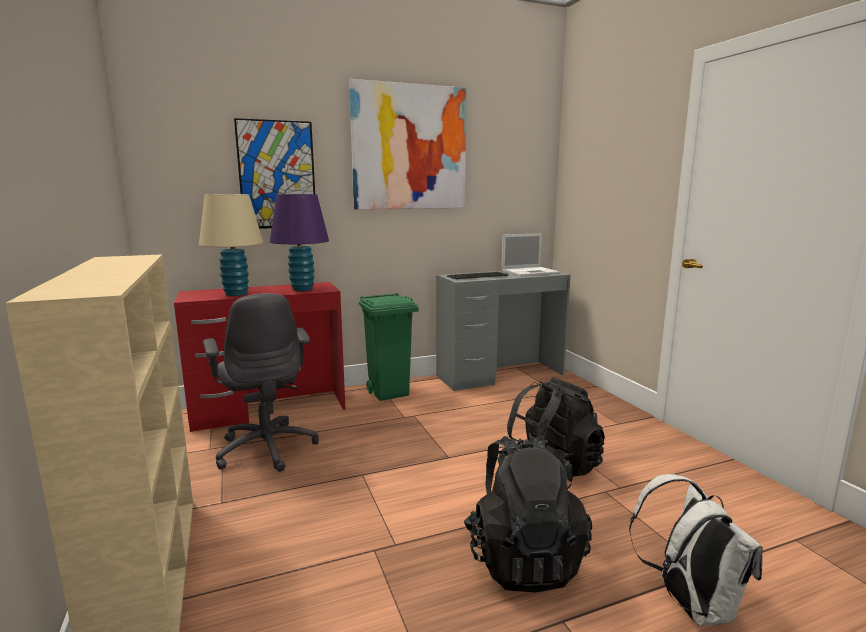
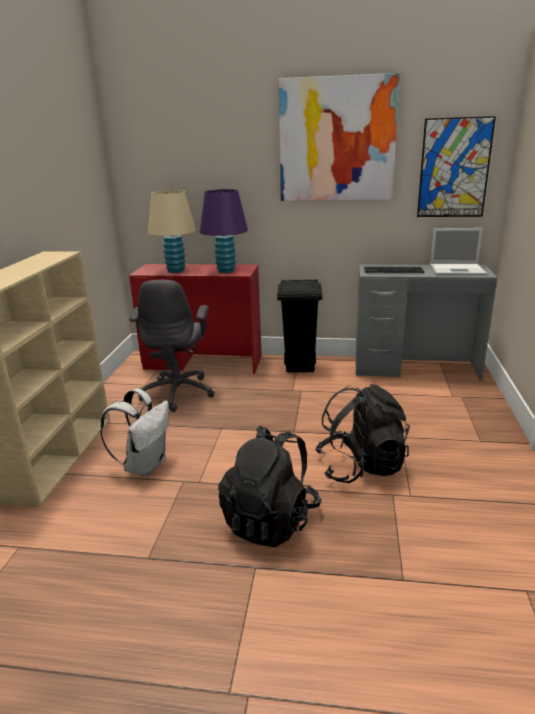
camera: 30 degrees right, 10 degrees up
picture [234,118,315,229] -> picture moved to [417,116,496,217]
green trash can [359,293,418,401] -> black trash can [277,279,322,372]
white backpack [629,474,763,626] -> white backpack moved to [100,388,169,477]

